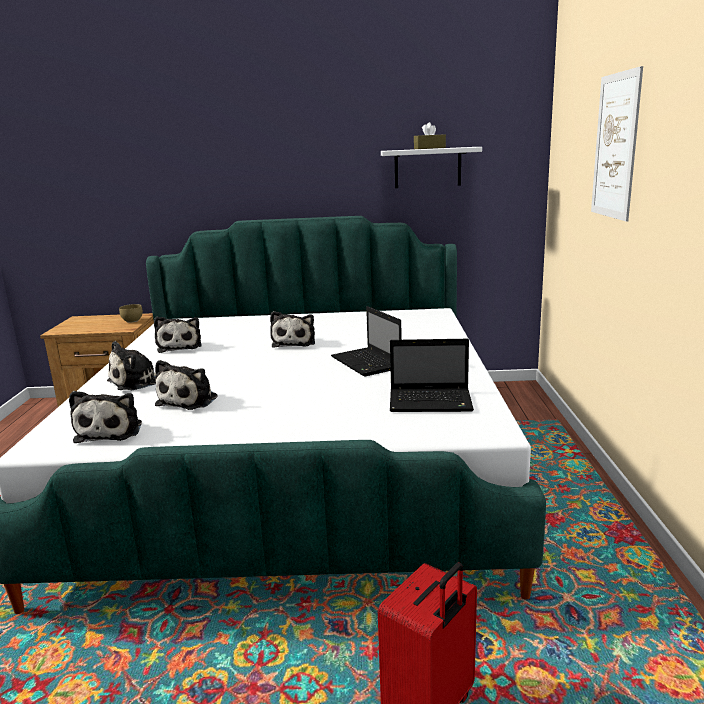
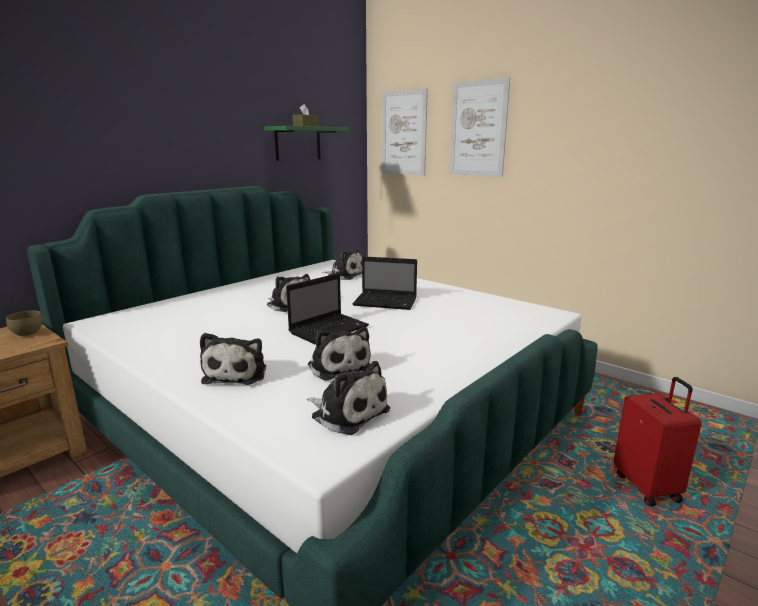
camera: 50 degrees left, 0 degrees up
plush toy [154,317,202,353] -> plush toy moved to [322,249,362,280]
white shelf [381,147,482,188] -> green shelf [264,126,349,161]
laptop [390,339,474,412] -> laptop moved to [286,273,369,344]
none -> picture [382,88,428,176]

